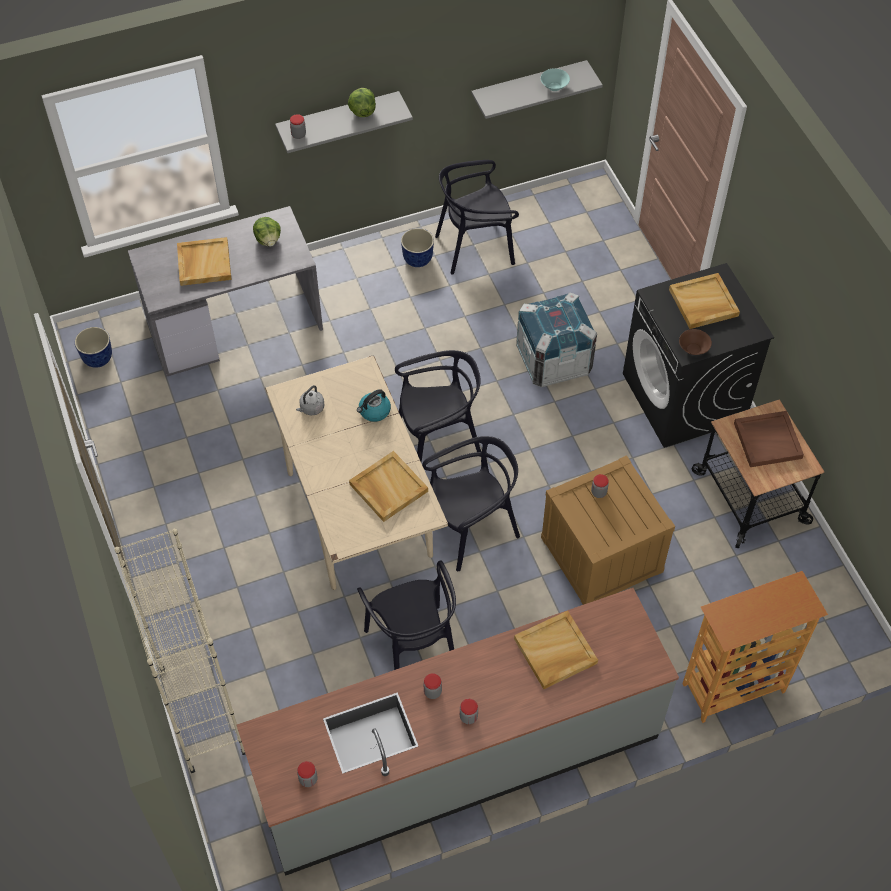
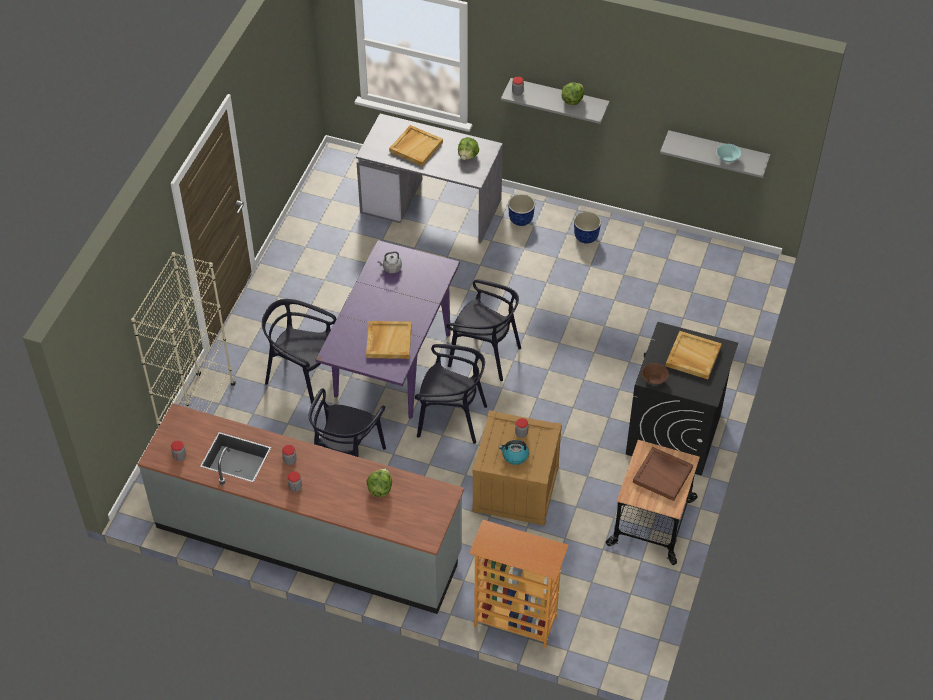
camera: 40 degrees right, 5 degrees down
planter [75,327,112,368] -> planter moved to [508,194,535,226]
beige dining table [265,355,448,590] -> purple dining table [316,240,460,419]
kettle [357,389,391,422] -> kettle moved to [499,440,529,465]
black chair [435,160,519,274] -> black chair moved to [262,299,336,404]
beige tray [514,611,598,689] -> lettuce [367,469,392,497]
crate [516,292,597,387] -> none

